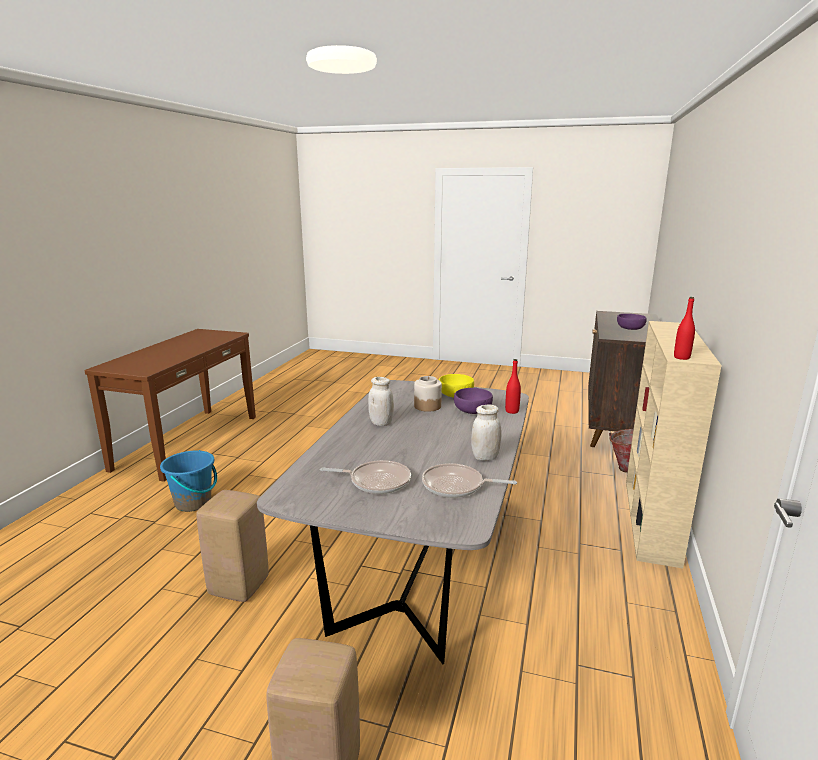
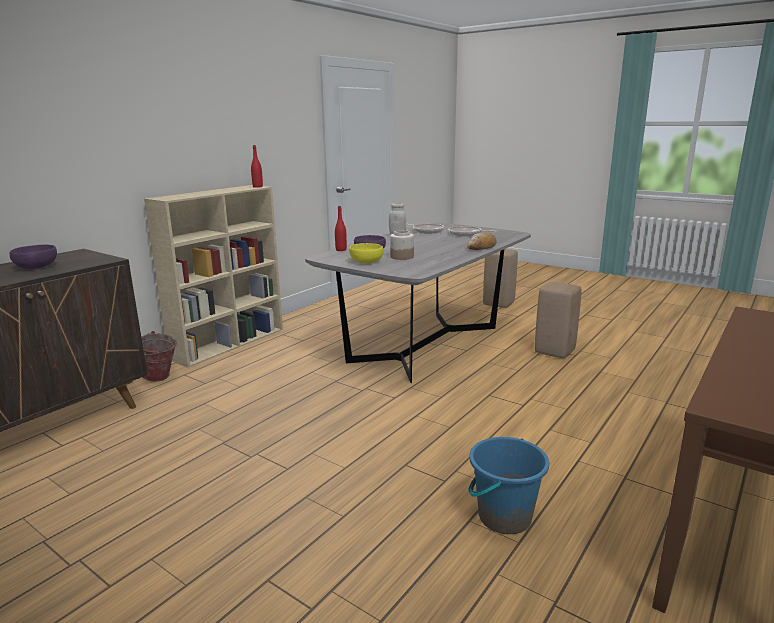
camera: 160 degrees left, 0 degrees up
blue bucket [160,450,217,512] -> blue bucket moved to [468,437,549,534]
white jar [368,377,394,426] -> none
none -> bread [467,232,497,250]

